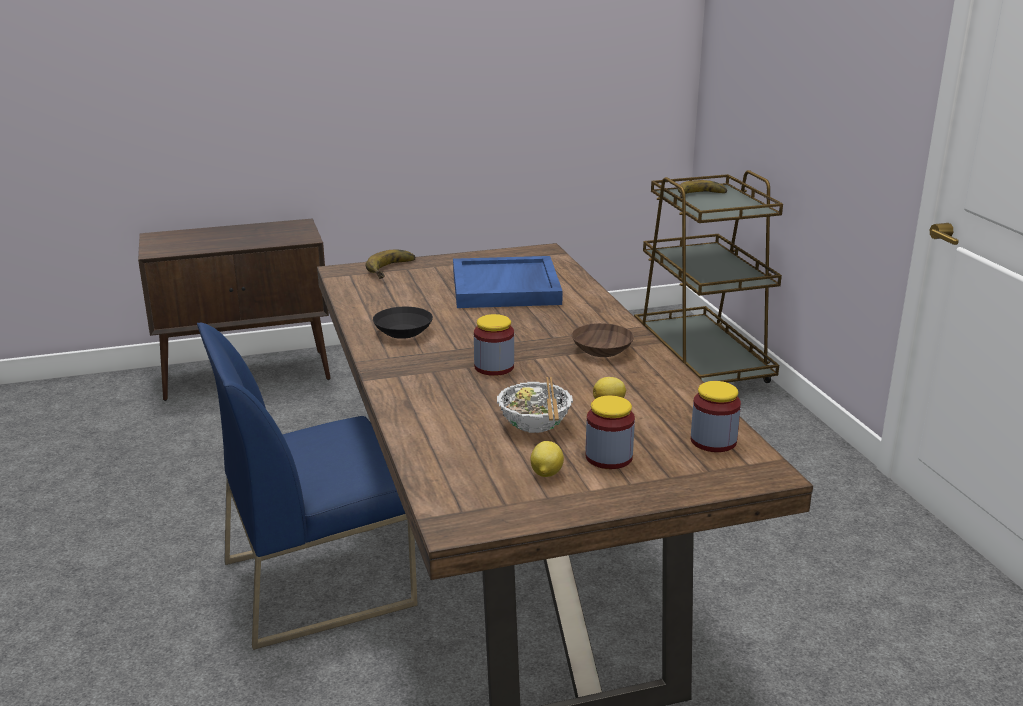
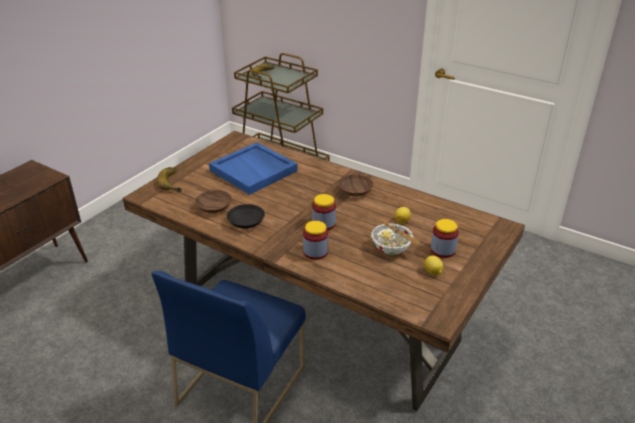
camera: 40 degrees left, 10 degrees up
jar [691,381,741,452] -> jar moved to [303,221,328,260]
none -> brown bowl [195,190,232,213]

